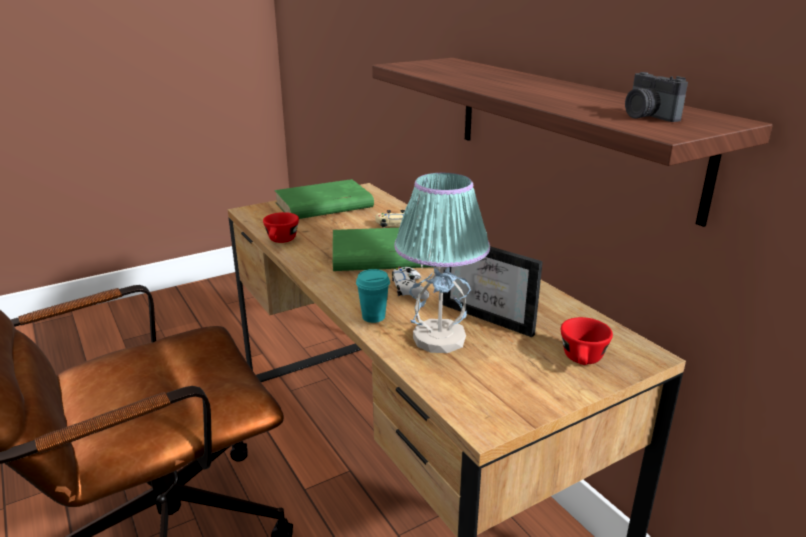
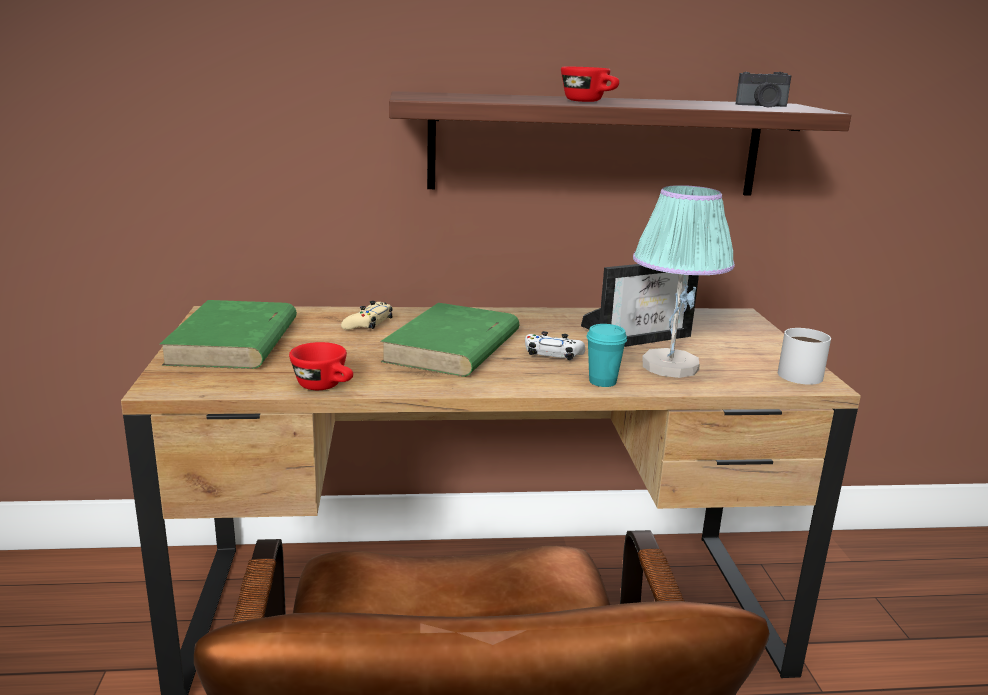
camera: 65 degrees left, 5 degrees down
red cup [561,317,613,365] -> red cup moved to [561,67,619,102]
none -> white mug [778,328,831,385]

